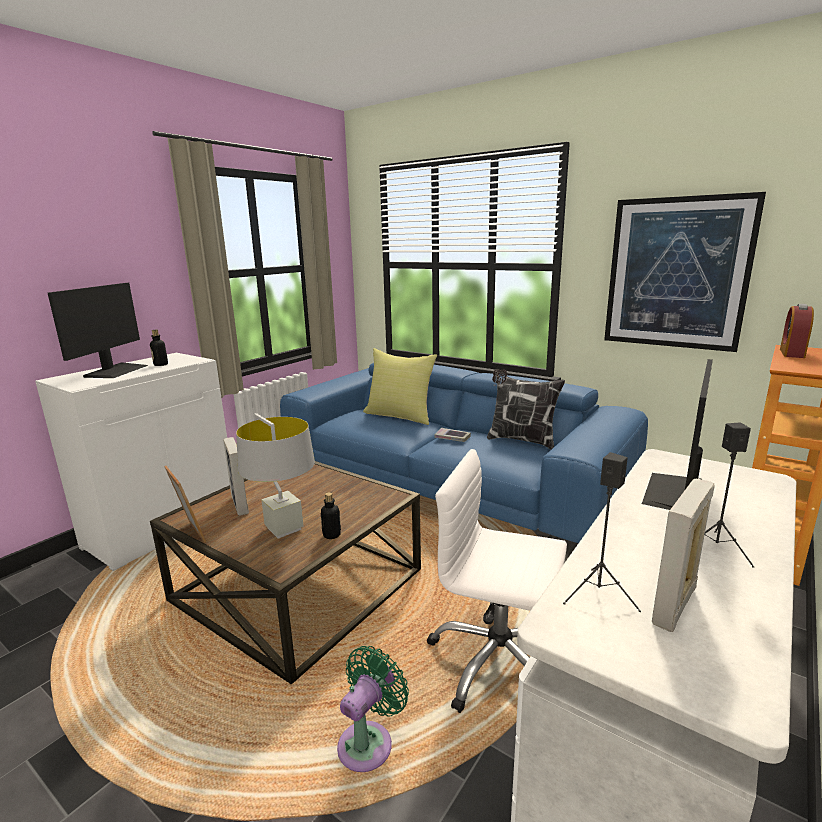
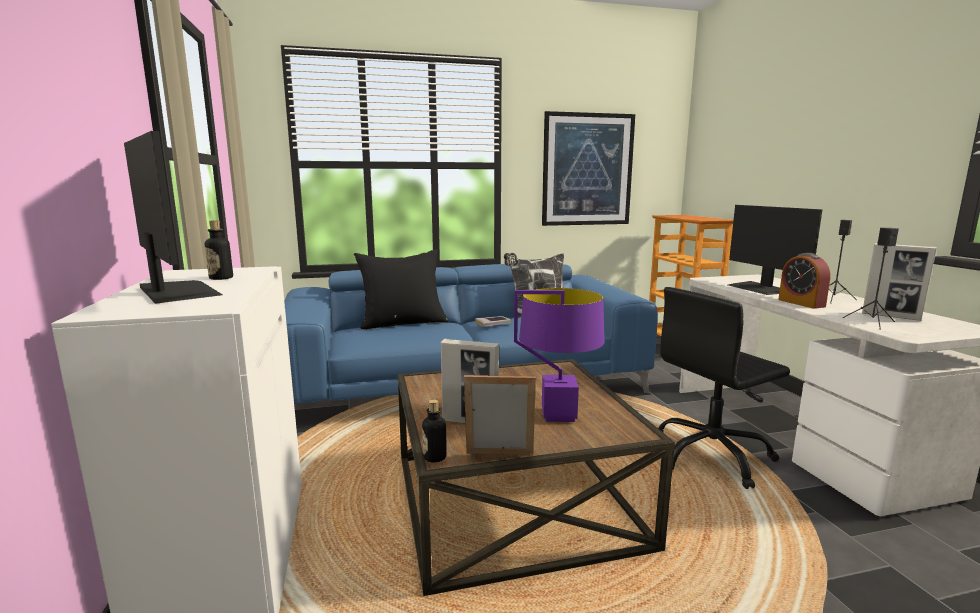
camera: 50 degrees left, 5 degrees down
grey table lamp [236,413,315,538] -> purple table lamp [514,288,604,422]
bottle [321,492,341,539] -> bottle moved to [422,399,447,462]
green fan [337,646,409,772] -> none
yellow pillow [363,348,437,425] -> black pillow [354,249,449,330]
white office chair [427,449,567,713] -> black office chair [658,287,790,489]
picture frame [652,479,715,632] -> picture frame turned 45 degrees counterclockwise [862,243,937,321]
alarm clock [780,304,814,358] -> alarm clock moved to [778,253,831,309]

